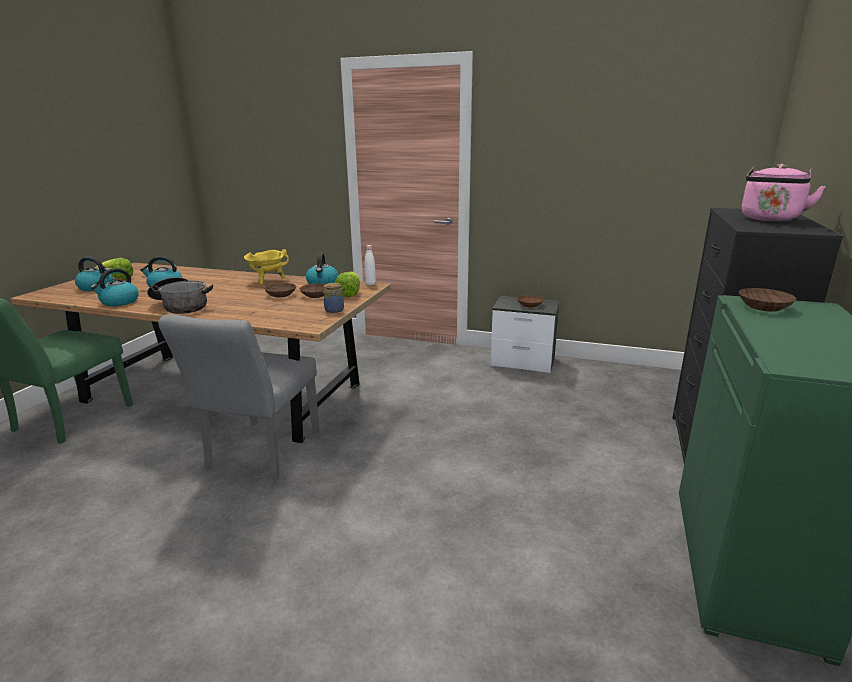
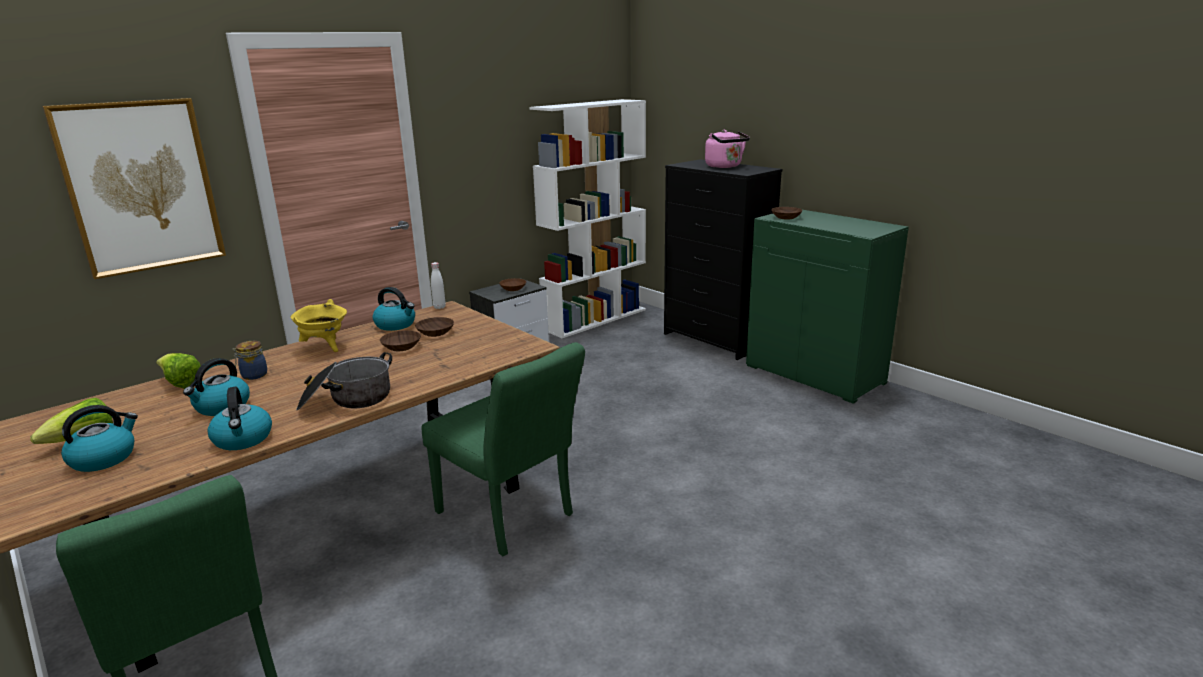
camera: 60 degrees left, 0 degrees up
grey chair [158,314,320,480] -> green chair [422,342,585,556]
jar [323,283,344,313] -> jar moved to [232,341,267,380]
lettuce [335,272,360,297] -> lettuce moved to [156,353,201,389]
none -> picture [42,98,226,279]
none -> white bookcase [529,99,646,338]

